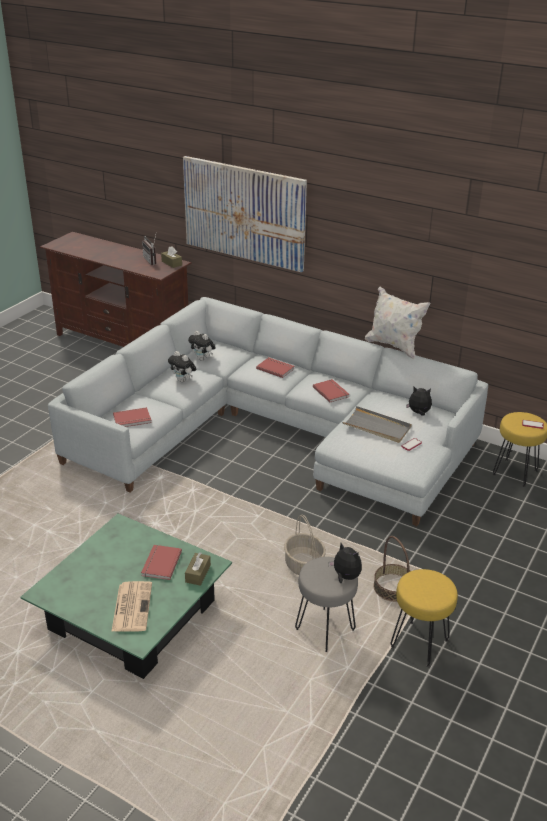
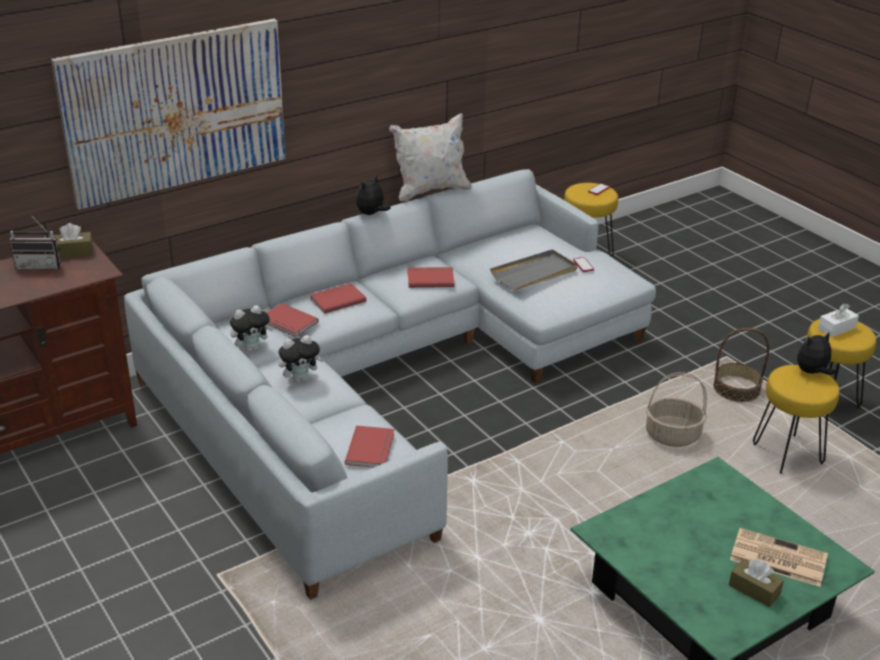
camera: 65 degrees left, 0 degrees up
red book [141,545,182,580] -> red book moved to [266,303,319,337]
brown tissue box [185,552,211,586] -> brown tissue box moved to [729,559,784,607]
grey stool [295,557,358,652] -> yellow stool [753,365,840,474]
plush toy [406,387,432,416] -> plush toy moved to [356,174,391,215]
none -> white tissue box [818,304,859,338]

